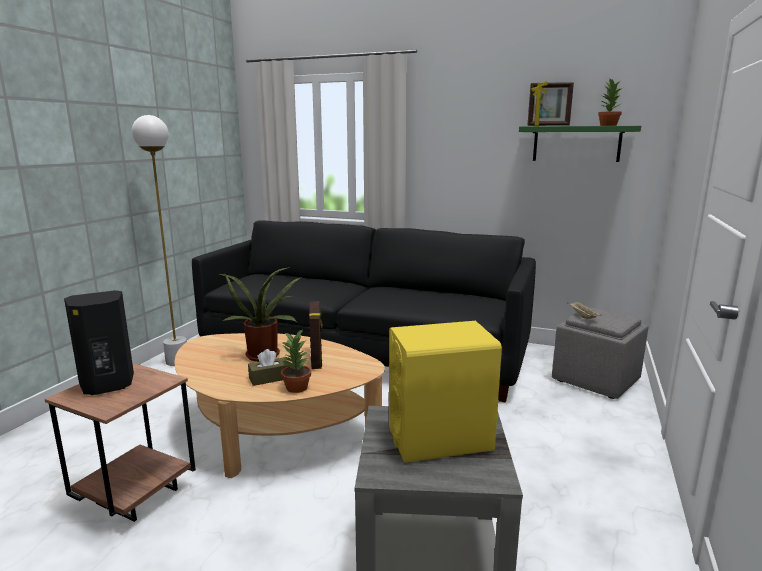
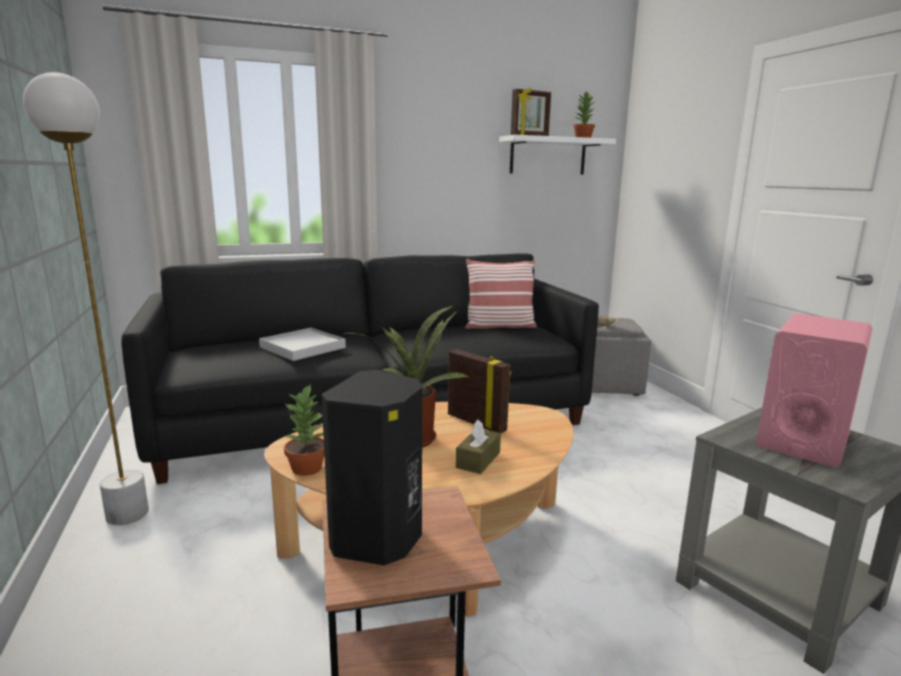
camera: 40 degrees left, 0 degrees up
potted plant [281,330,311,393] -> potted plant moved to [284,385,324,476]
yellow speaker [389,321,502,462] -> pink speaker [756,313,873,467]
green shelf [519,126,641,162] -> white shelf [499,135,616,175]
none -> white tray [259,328,346,361]
none -> pillow [465,259,537,329]

